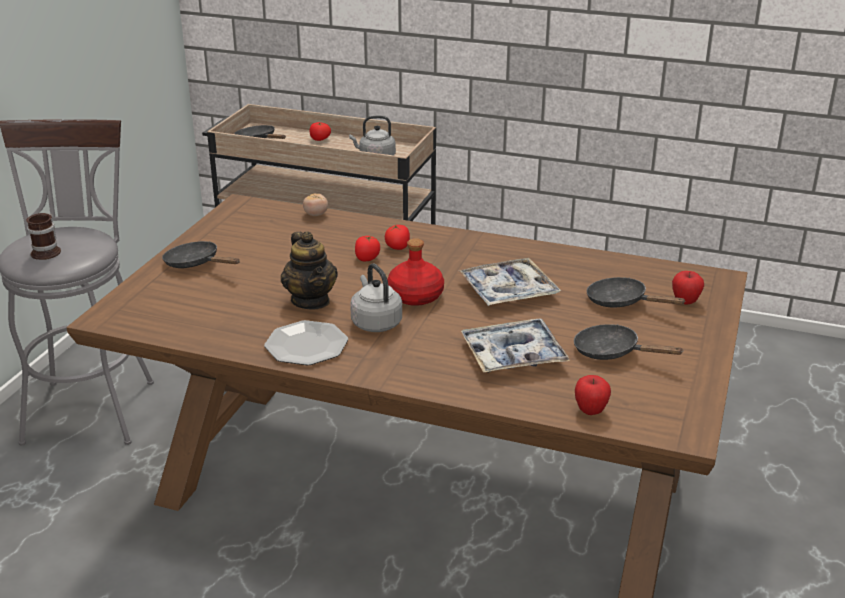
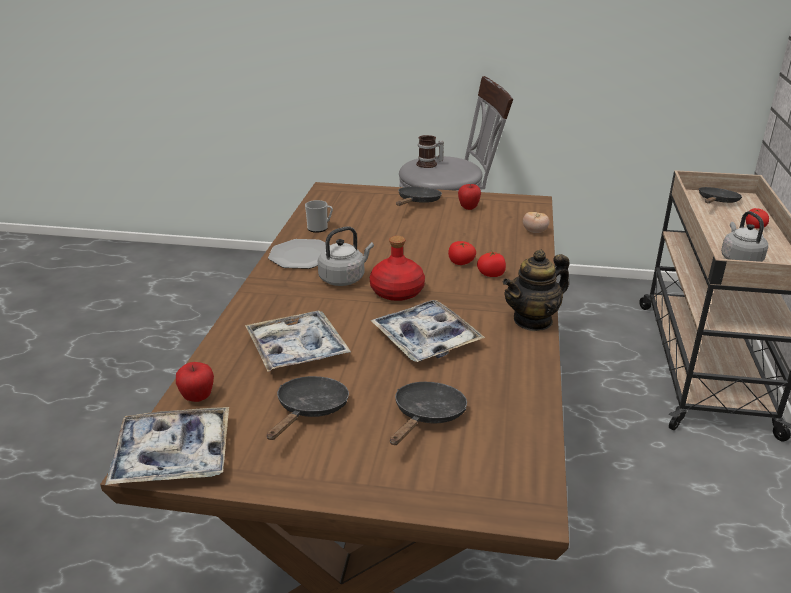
camera: 80 degrees right, 0 degrees up
teapot [281,231,338,310] -> teapot moved to [503,249,570,331]
apple [672,271,704,304] -> apple moved to [458,184,481,210]
none -> tray [105,407,229,485]
none -> mug [305,200,333,233]

